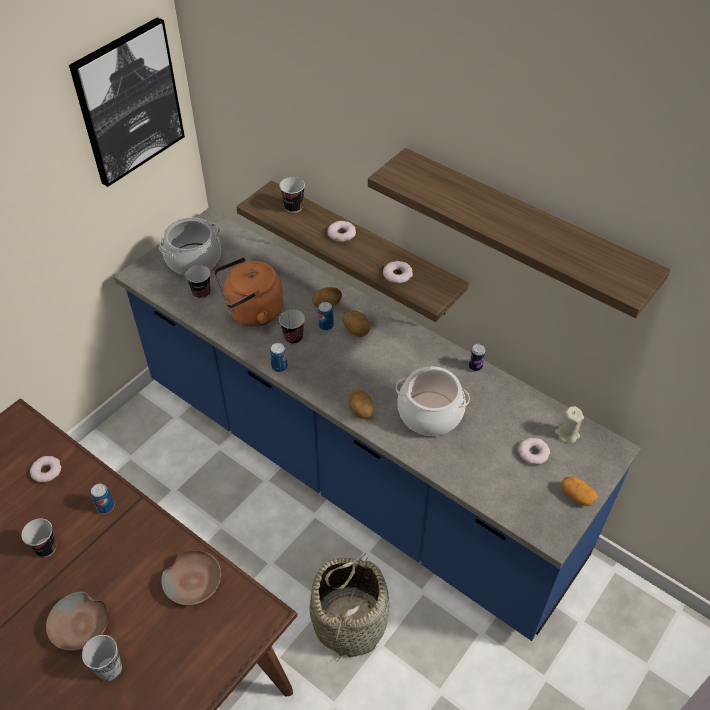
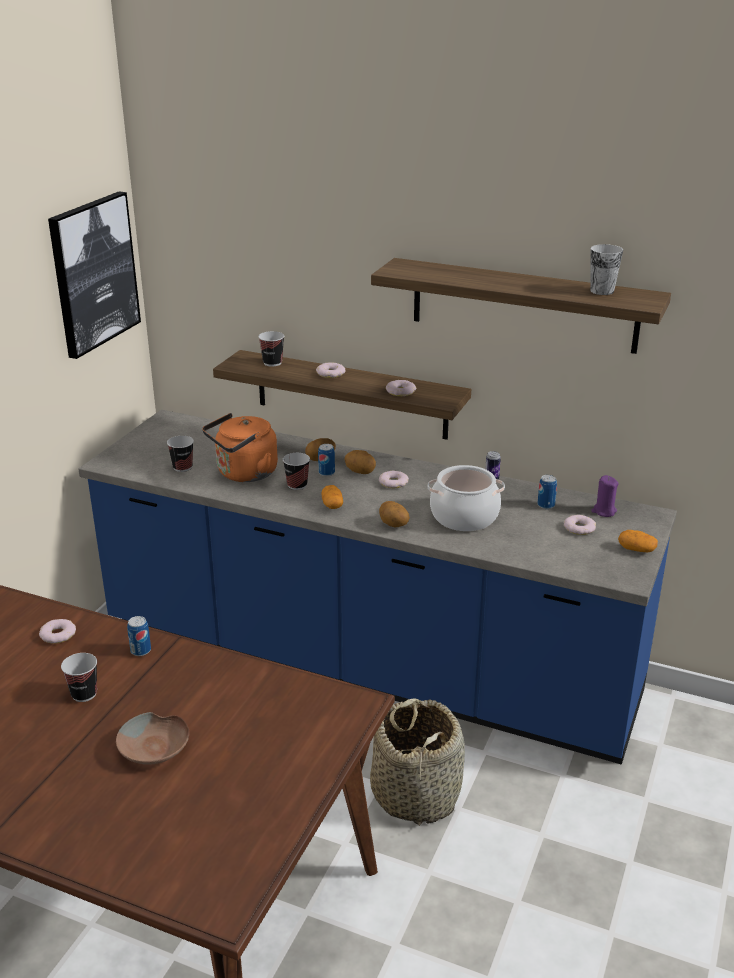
camera: 15 degrees left, 20 degrees down
cup [82,635,122,681] -> cup moved to [590,244,623,295]
cooking pot [158,217,221,276] -> none
brown bowl [161,550,221,605] -> none
can [270,343,288,372] -> can moved to [537,475,557,509]
beige candle [555,406,584,444] -> purple candle [591,475,619,517]
none -> potato [322,485,343,509]
none -> donut [379,471,409,489]

